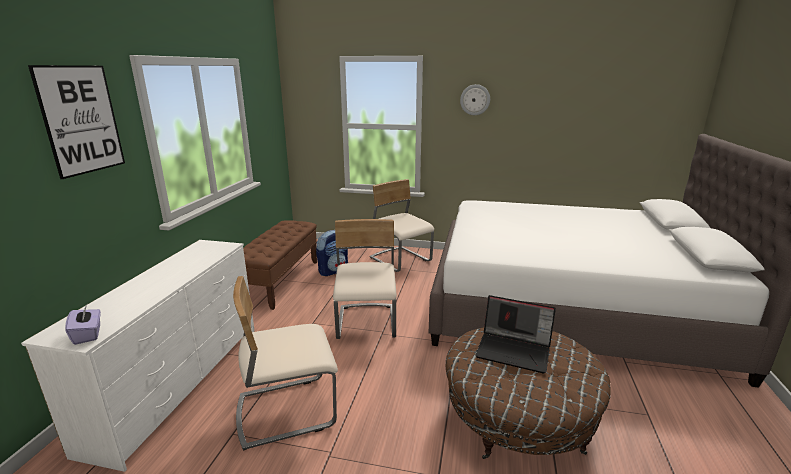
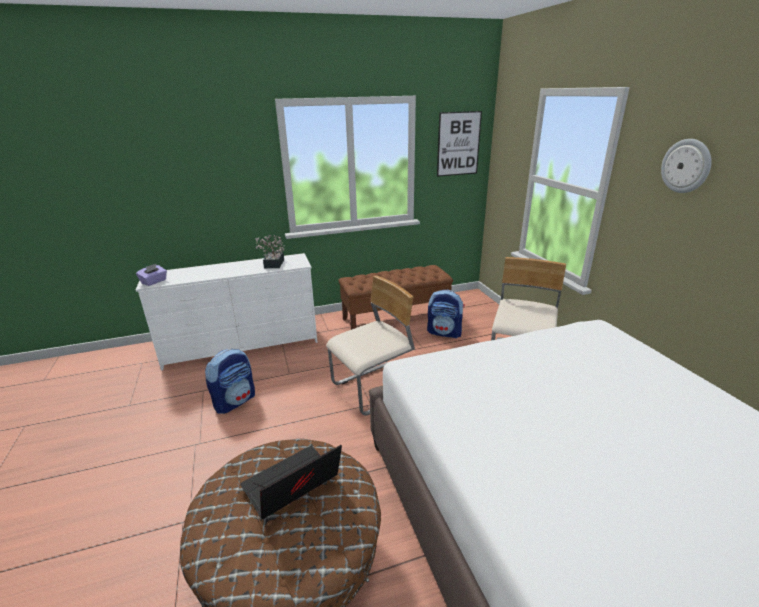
camera: 60 degrees right, 5 degrees up
picture [28,65,125,179] -> picture moved to [437,111,482,177]
beige chair [233,276,338,451] -> backpack [205,349,255,414]
laptop [475,295,556,374] -> laptop turned 60 degrees clockwise [241,445,342,519]
none -> potted plant [255,235,285,268]

